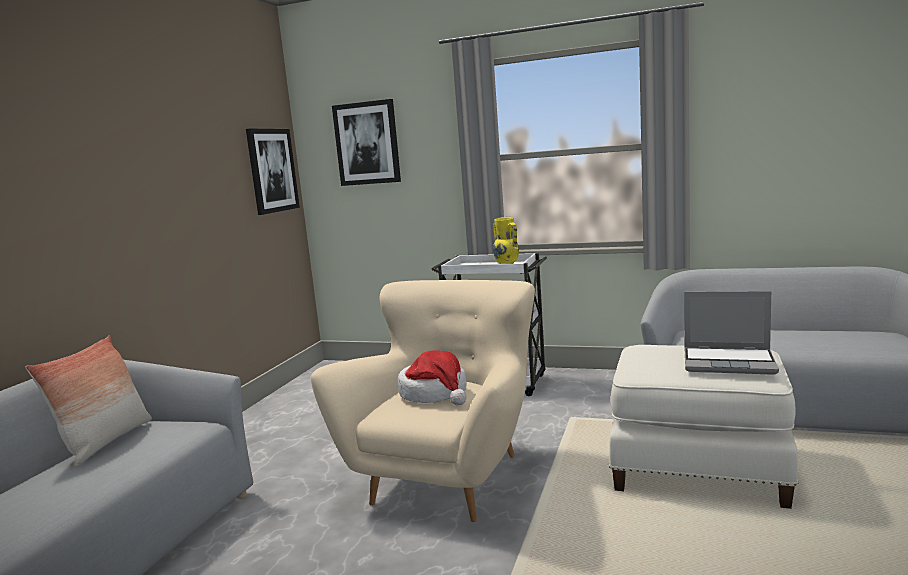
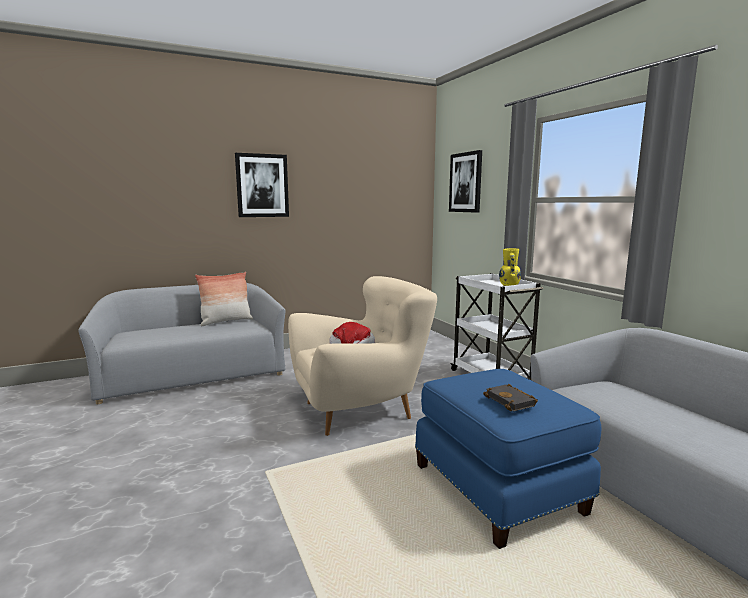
camera: 45 degrees right, 0 degrees up
picture [246,129,300,215] -> picture moved to [235,153,289,217]
white ottoman [609,345,799,509] -> blue ottoman [415,369,601,549]
laptop [684,291,779,375] -> black book [483,384,538,411]

